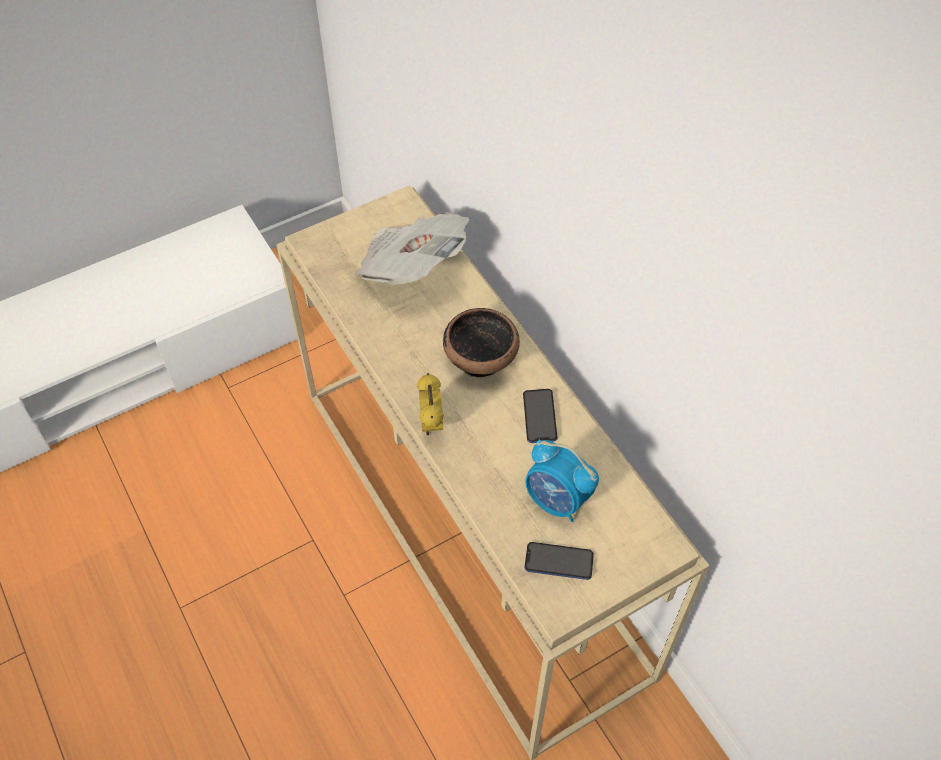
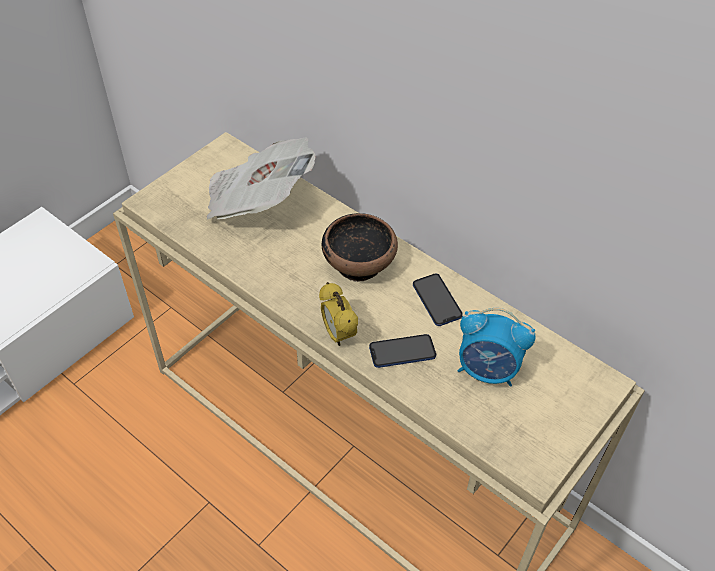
camera: 20 degrees left, 5 degrees down
phone [525,542,594,580] -> phone moved to [369,334,436,368]

